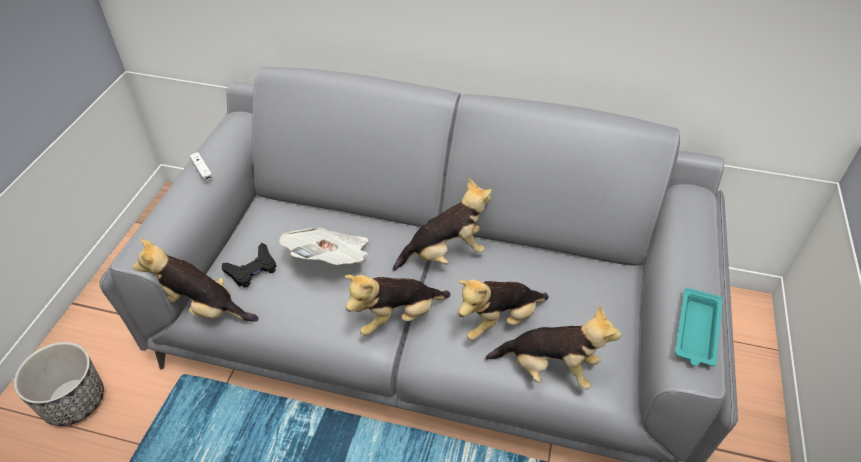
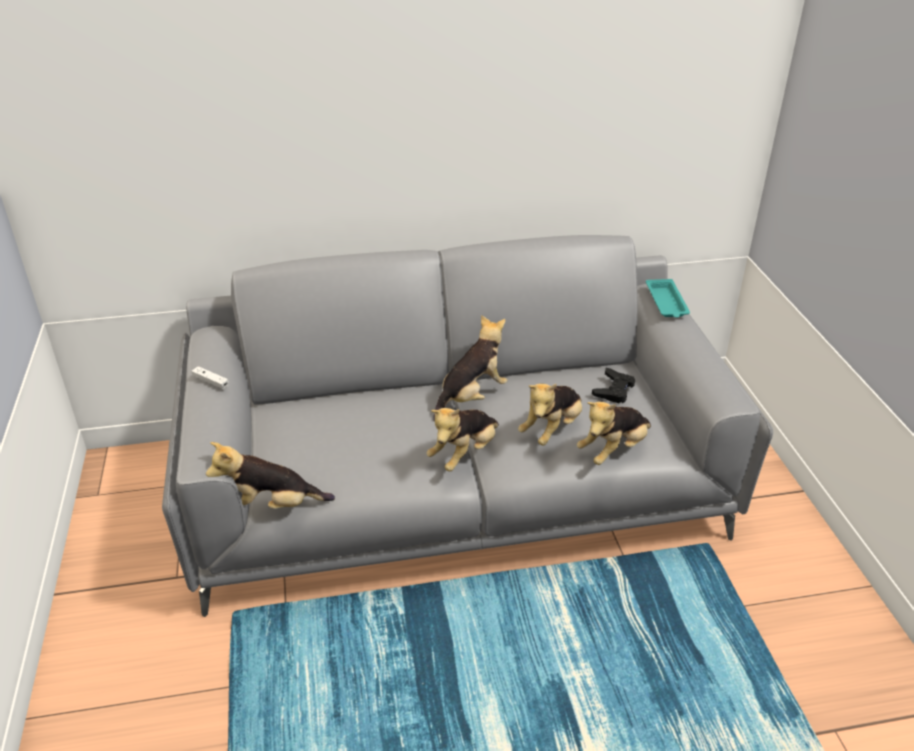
camera: 25 degrees left, 10 degrees down
planter [14,342,104,426] -> none
black game controller [222,243,277,288] -> black game controller moved to [592,368,635,403]
newspaper [279,227,368,265] -> none
plush toy [485,306,621,389] -> plush toy turned 150 degrees clockwise [577,402,651,465]
turquoise tray [675,288,723,366] -> turquoise tray moved to [646,279,690,318]

